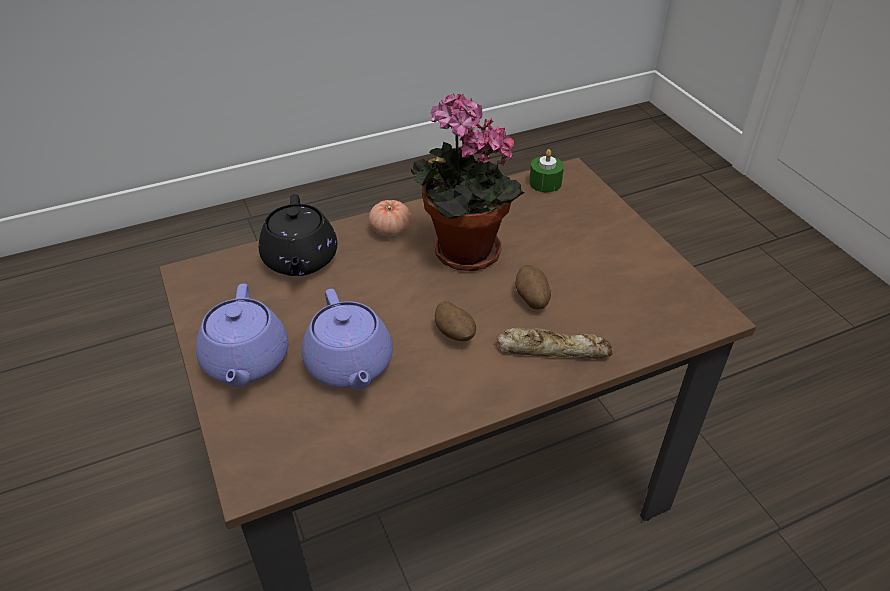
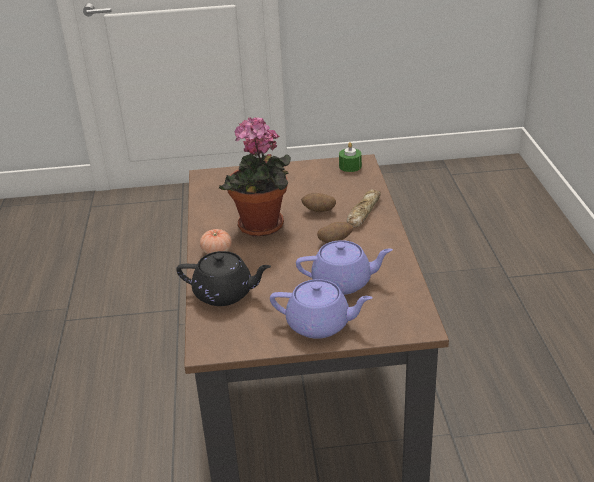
camera: 70 degrees left, 10 degrees down
green candle [529,149,564,193] -> green candle moved to [339,142,362,172]

